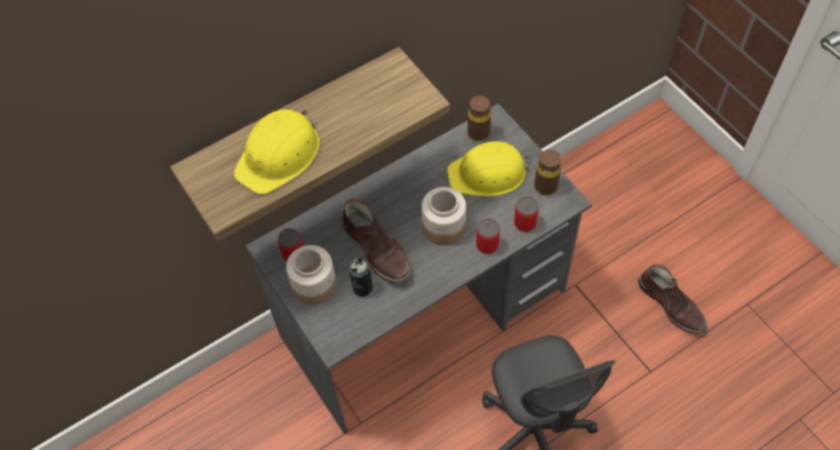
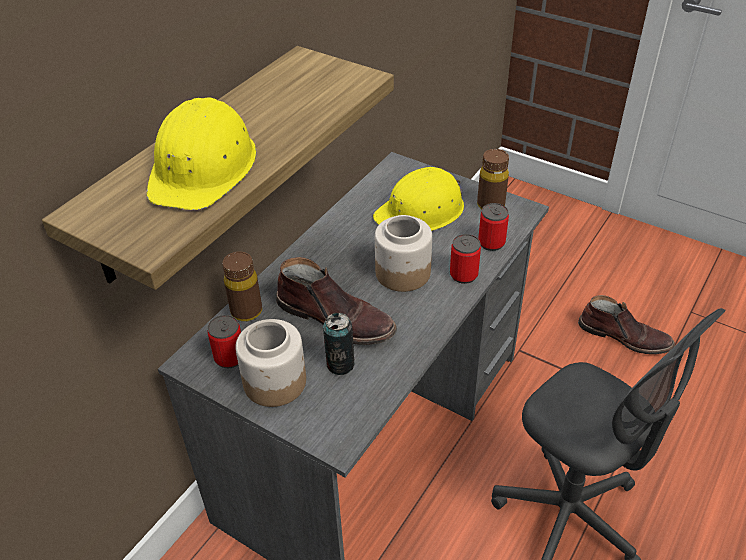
camera: 25 degrees left, 15 degrees down
brown bottle [468,95,491,141] -> brown bottle moved to [223,251,262,322]

